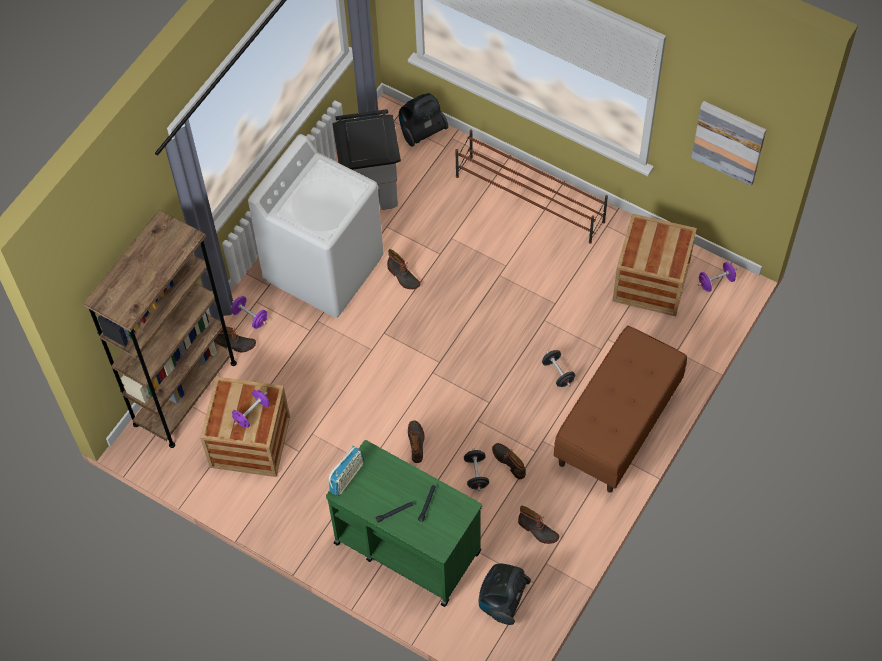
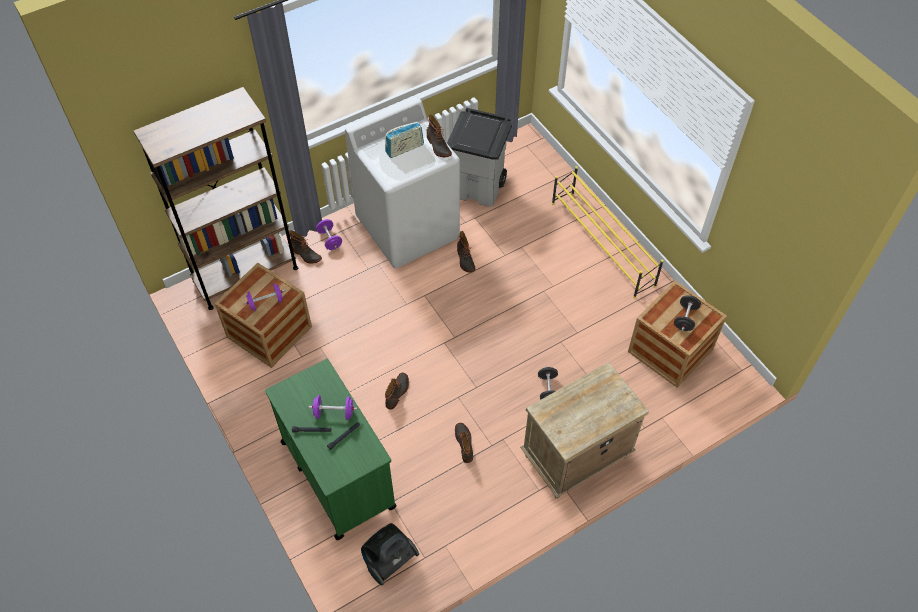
camera: 25 degrees right, 5 degrees down
radio [328,446,364,496] -> radio moved to [385,122,424,158]
vacuum cleaner [399,93,448,147] -> none
brown shoe rack [455,130,608,244] -> yellow shoe rack [552,166,664,298]
black dumbbell [464,448,489,491] -> black dumbbell moved to [674,295,701,331]
boot [518,506,560,544] -> boot moved to [427,115,452,157]
brown bench [554,326,687,493] -> beige nightstand [520,362,649,499]
picture [691,101,766,186] -> none
purple dumbbell [698,262,737,292] -> purple dumbbell moved to [308,395,358,420]

